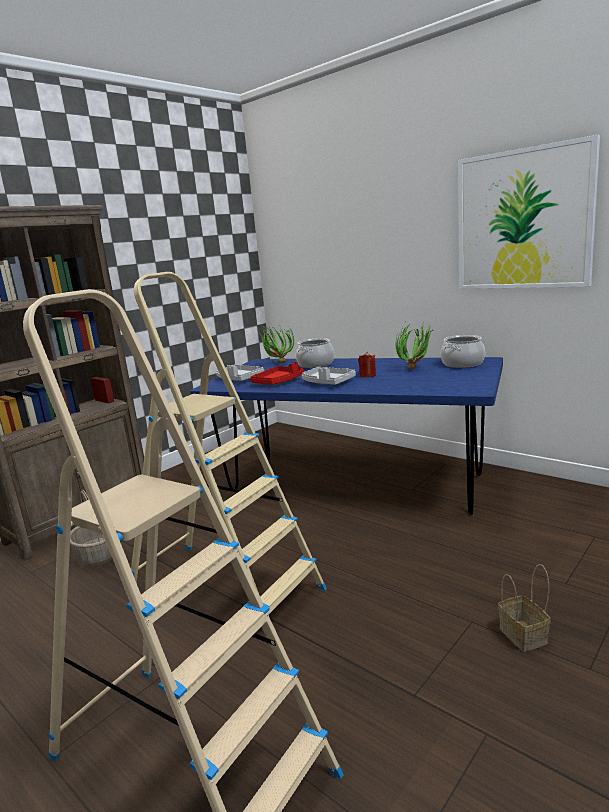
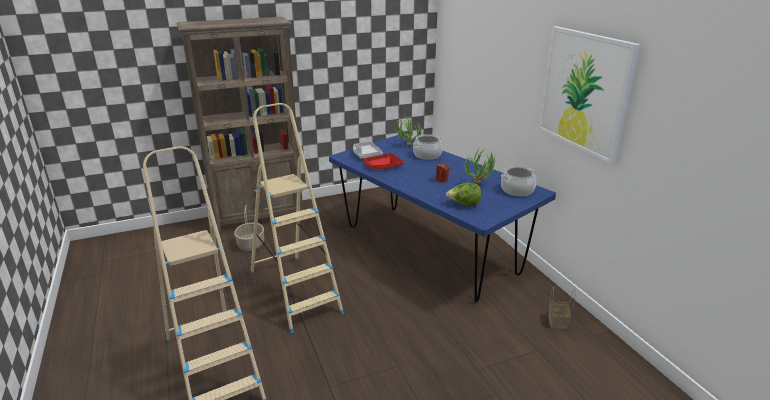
camera: 25 degrees right, 10 degrees up
grey tray [302,367,356,385] -> none
basket [498,564,550,652] -> basket moved to [548,287,576,329]
none -> lettuce [446,182,481,206]

